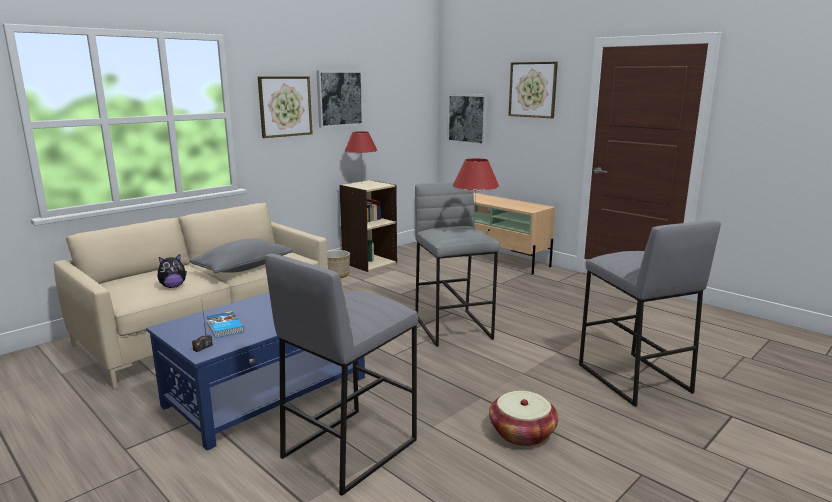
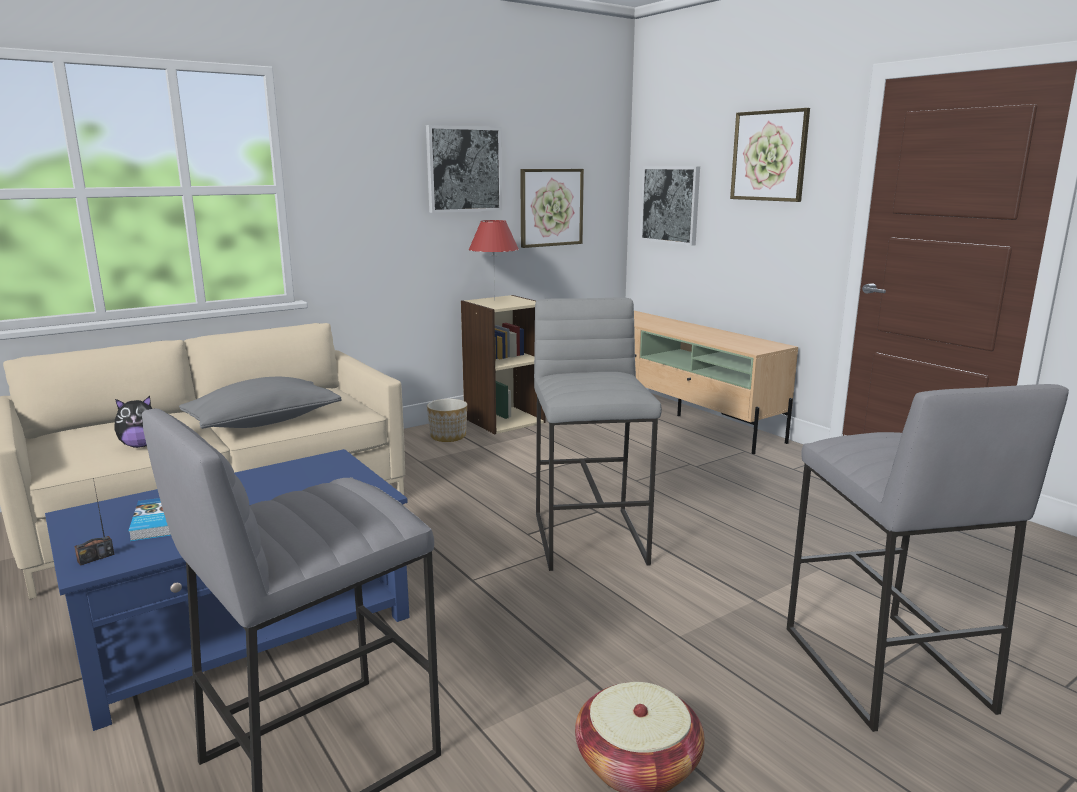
camera: 10 degrees right, 0 degrees up
picture [258,77,313,138] -> picture moved to [520,169,584,248]
red table lamp [452,158,499,232] -> none

